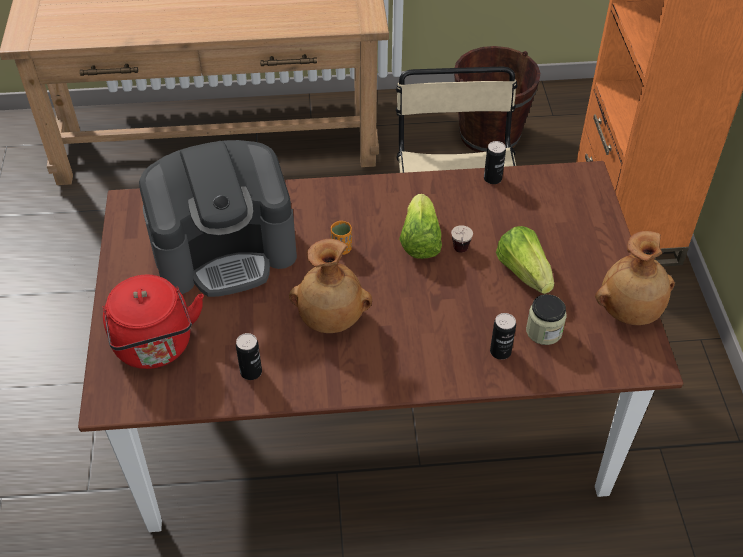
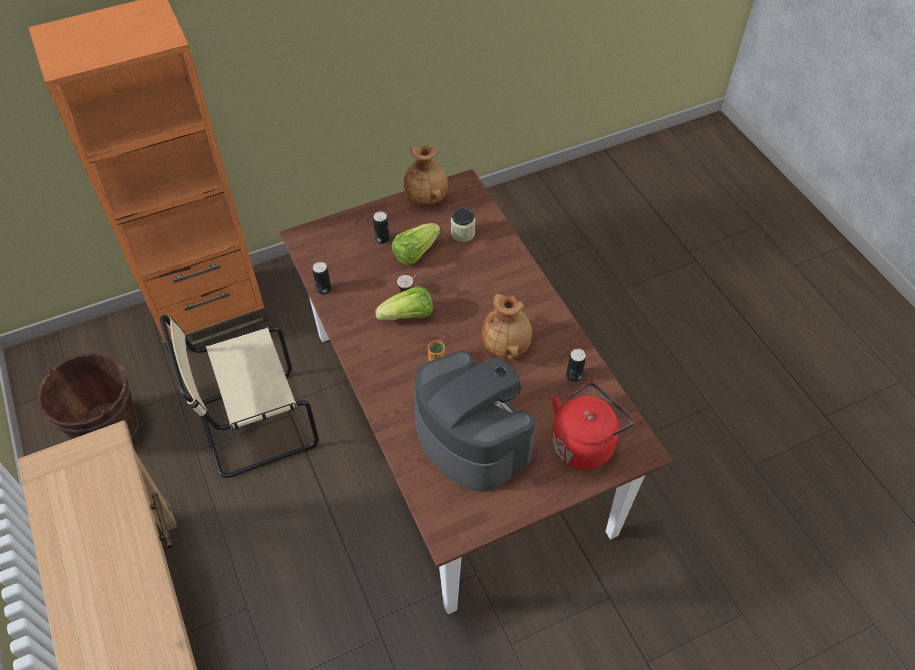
camera: 110 degrees left, 5 degrees up
can [490,313,516,360] -> can moved to [373,211,389,244]

